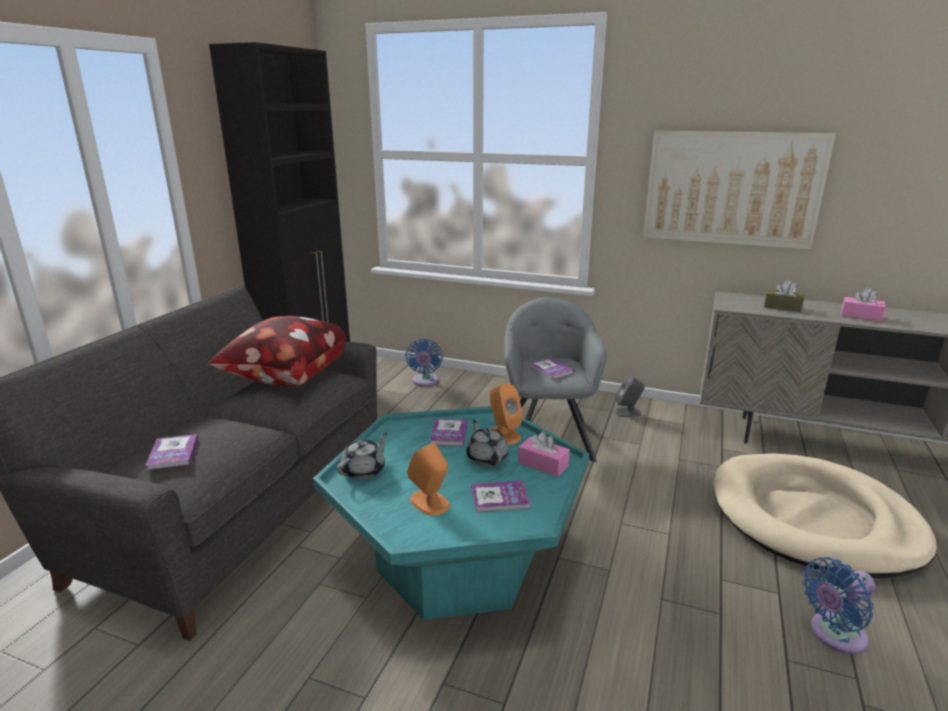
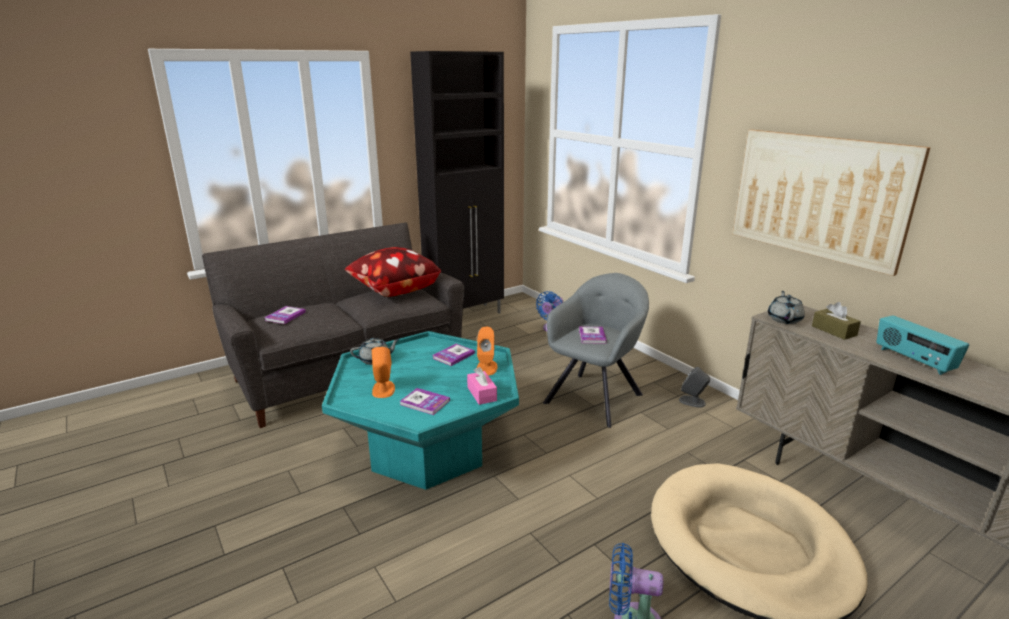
camera: 35 degrees right, 0 degrees up
grey teapot [466,420,508,466] -> grey teapot moved to [768,291,805,324]
pink tissue box [841,287,886,322] -> radio [876,315,969,375]

